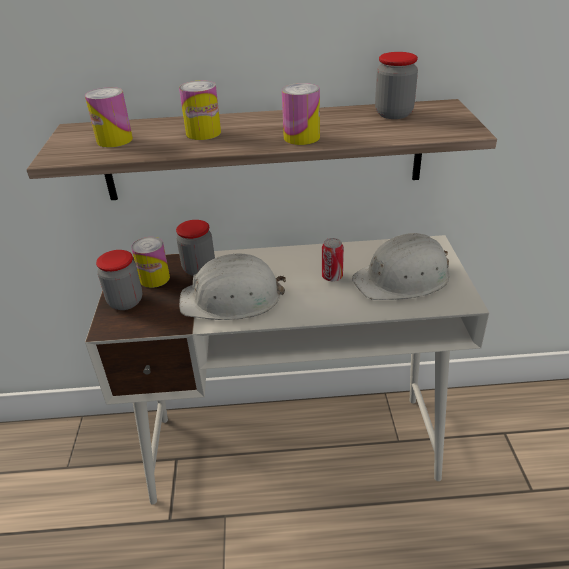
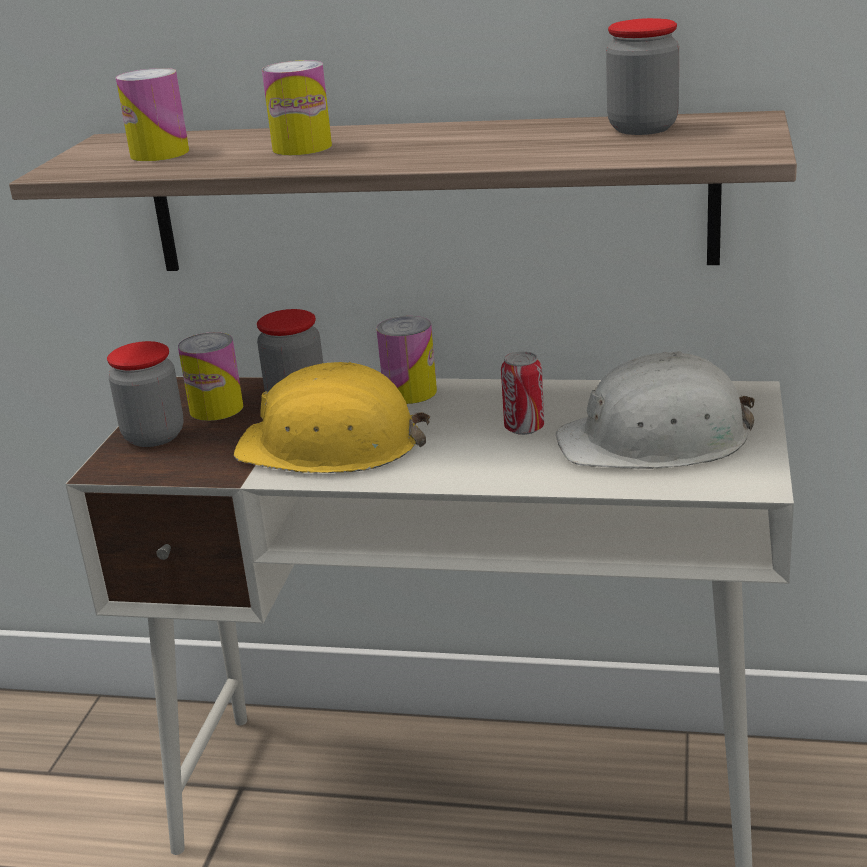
camera: 15 degrees right, 10 degrees down
white hard hat [179,254,286,320] -> yellow hard hat [234,361,430,473]
can [282,83,320,145] -> can moved to [377,316,437,404]

